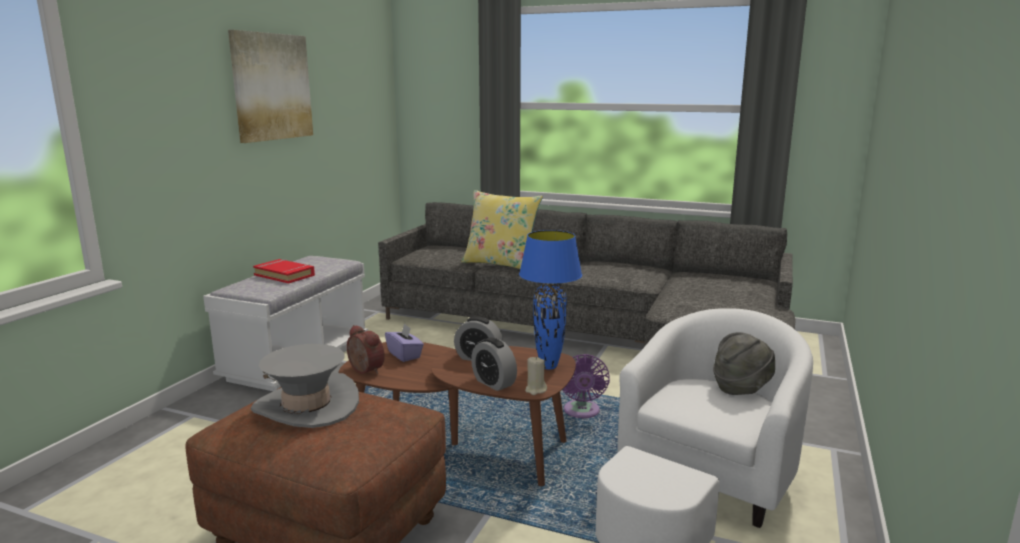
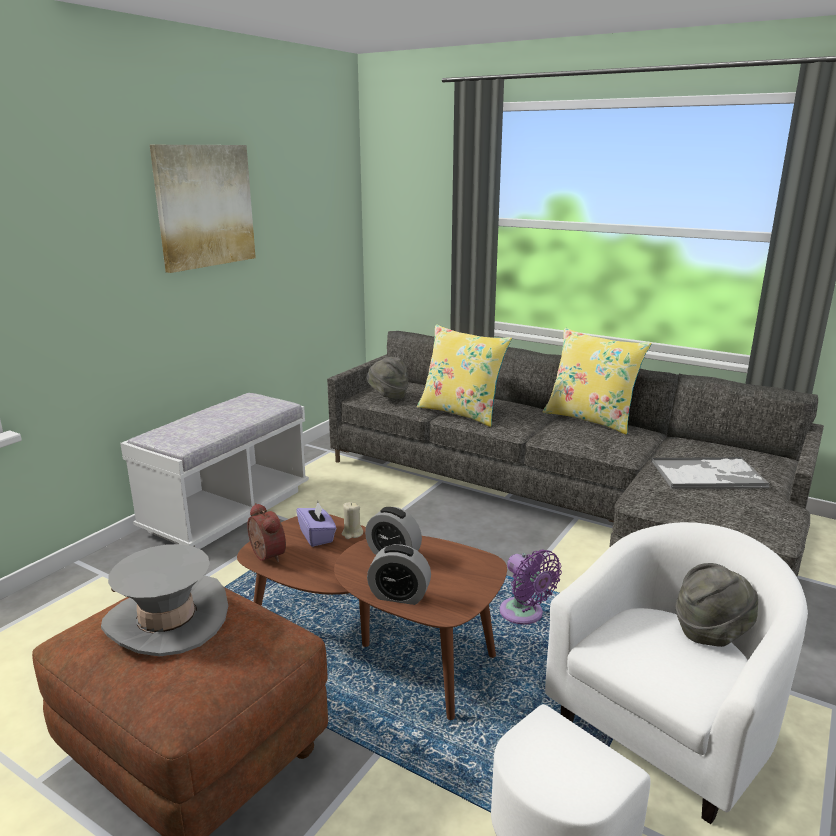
camera: 10 degrees right, 5 degrees up
red book [253,259,315,284] -> none
alarm clock [471,338,517,391] -> alarm clock turned 45 degrees counterclockwise [367,544,431,605]
blue table lamp [519,230,582,370] -> none
beige candle [525,357,547,395] -> beige candle moved to [342,502,363,539]
purple fan [562,354,610,418] -> purple fan turned 45 degrees counterclockwise [500,549,562,625]
none -> grey hat [367,357,409,399]
none -> yellow pillow [543,328,652,435]
none -> tray [651,457,770,489]

